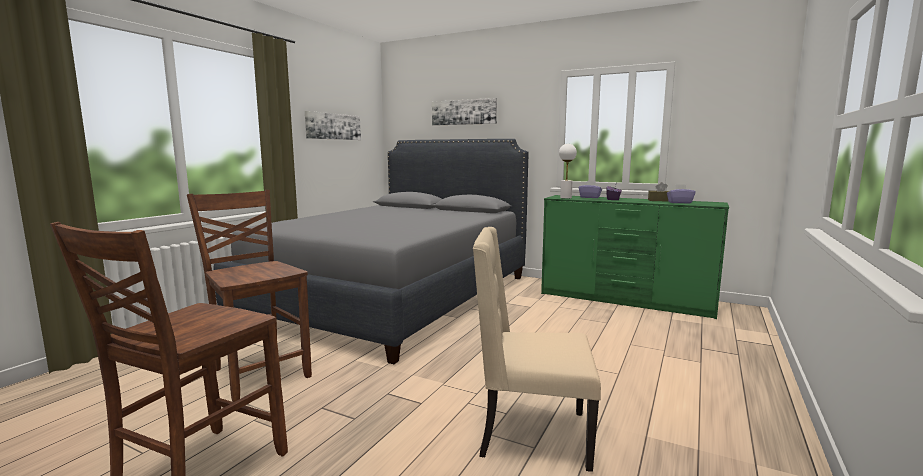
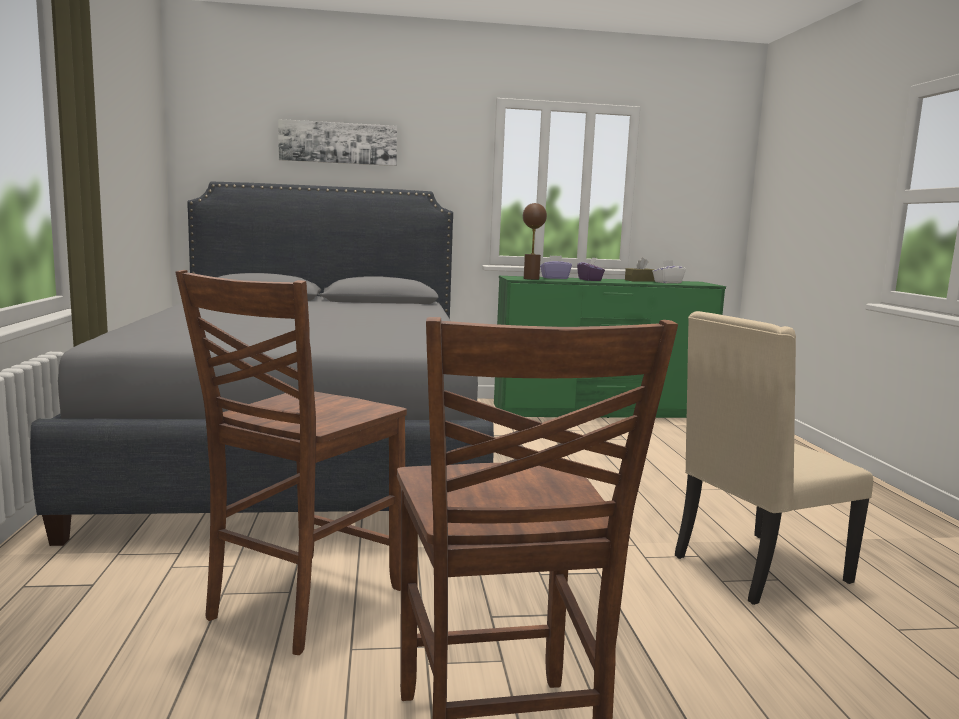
camera: 35 degrees left, 0 degrees up
brown chair [187,190,312,402] -> brown chair turned 75 degrees counterclockwise [175,270,407,655]
picture [305,111,361,140] -> none
white table lamp [559,144,577,199] -> brown table lamp [523,203,547,280]
purple tissue box [667,184,696,204] -> white tissue box [652,260,686,283]

